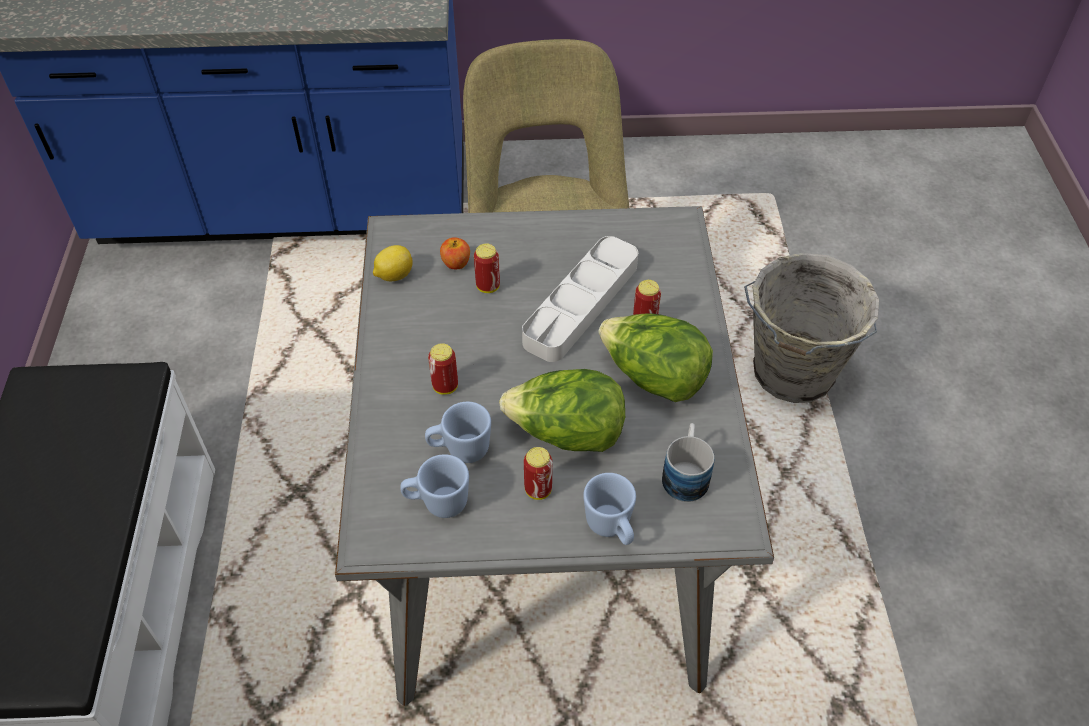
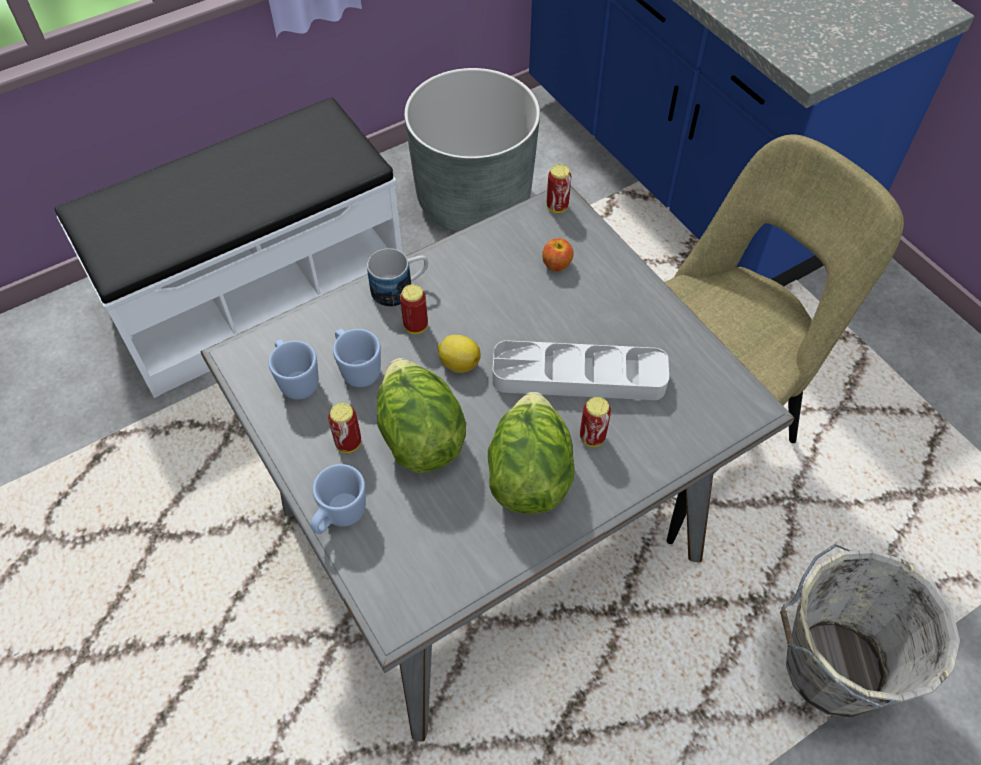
camera: 60 degrees right, 5 degrees up
lemon [373,245,413,281] -> lemon moved to [438,335,481,373]
can [474,243,500,293] -> can moved to [547,164,571,213]
mug [662,423,714,502] -> mug moved to [367,248,428,307]
none -> grey planter [404,68,540,232]

